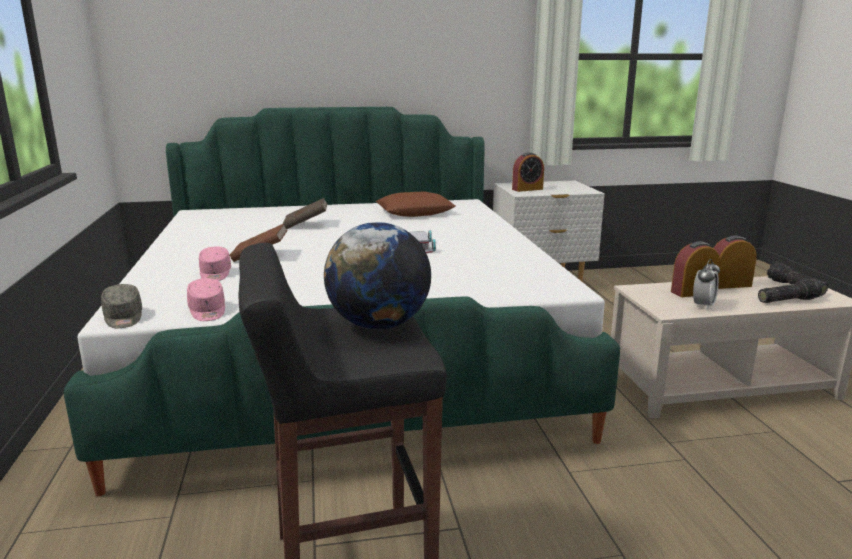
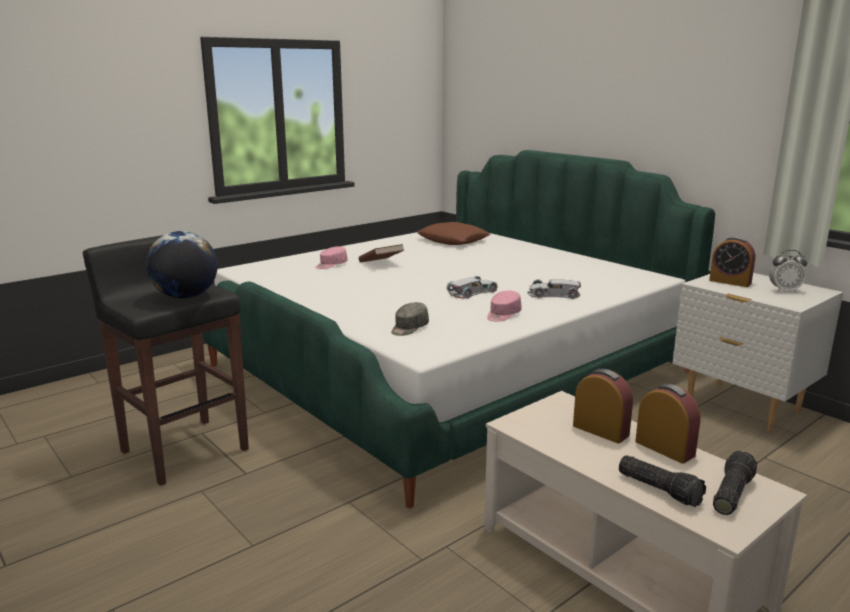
camera: 60 degrees right, 0 degrees up
grey cap [101,284,142,328] -> grey cap moved to [391,302,429,336]
pink cap [187,278,225,321] -> pink cap moved to [487,291,521,322]
brown book [283,198,327,229] -> none
brown pillow [376,191,455,217] -> brown pillow moved to [417,222,491,245]
alarm clock [693,259,720,310] -> alarm clock moved to [769,250,807,293]
none -> white toy car [528,279,581,299]

